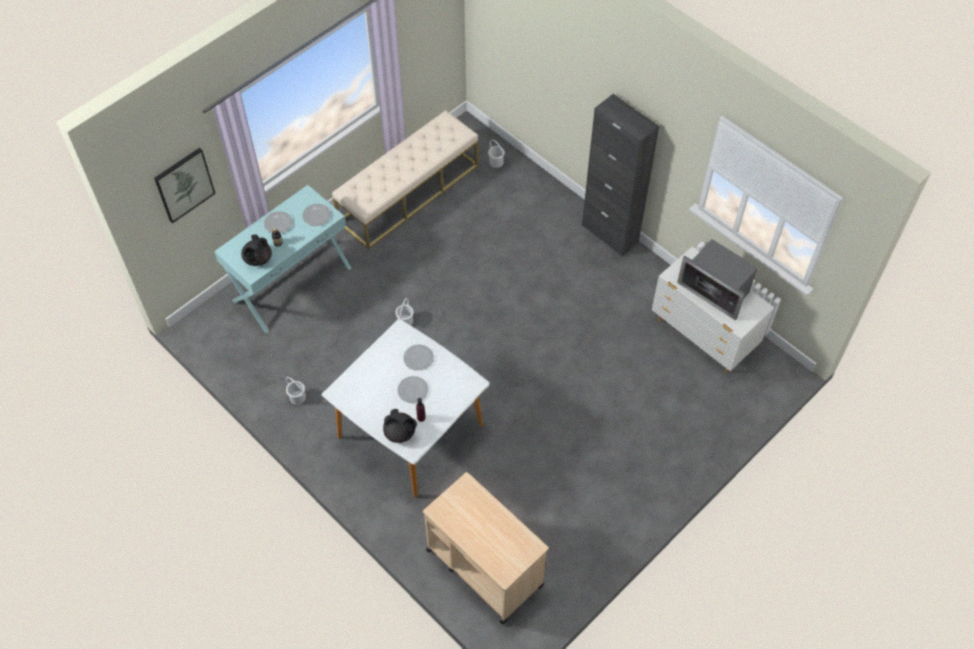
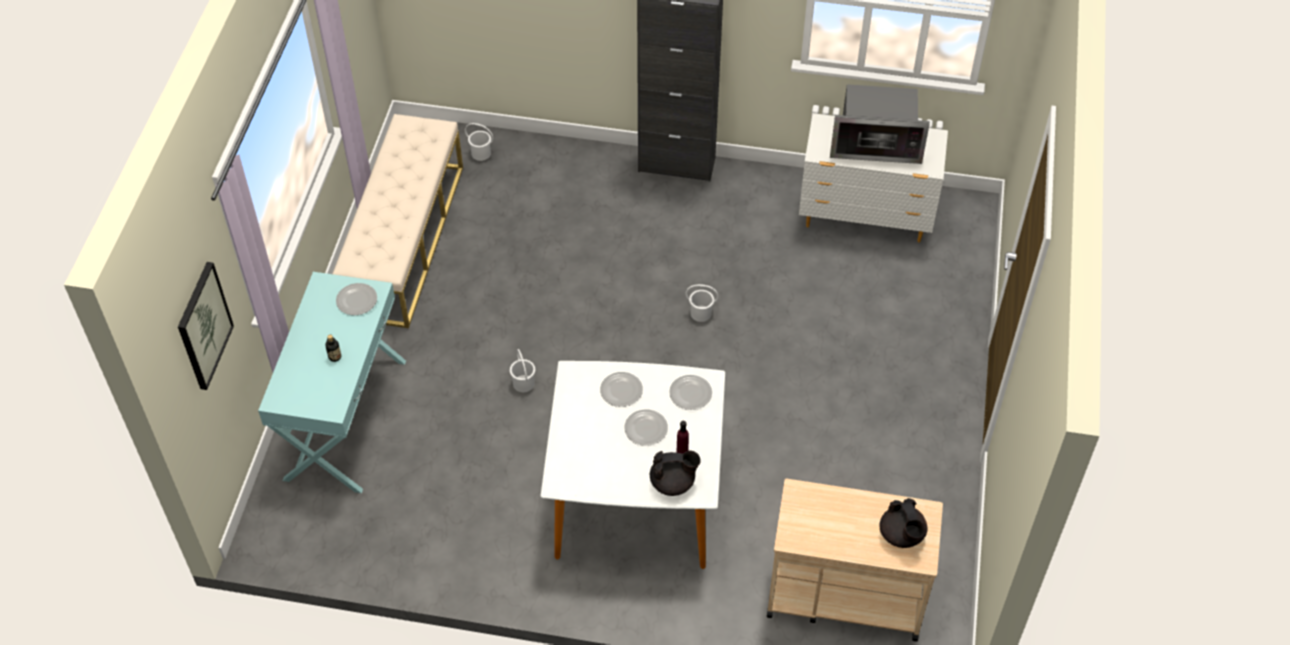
camera: 35 degrees left, 5 degrees down
black teapot [241,235,272,266] -> black teapot moved to [880,498,927,548]
plate [264,211,292,234] -> plate moved to [669,375,712,410]
white bucket [286,377,306,405] -> white bucket moved to [686,284,718,322]

